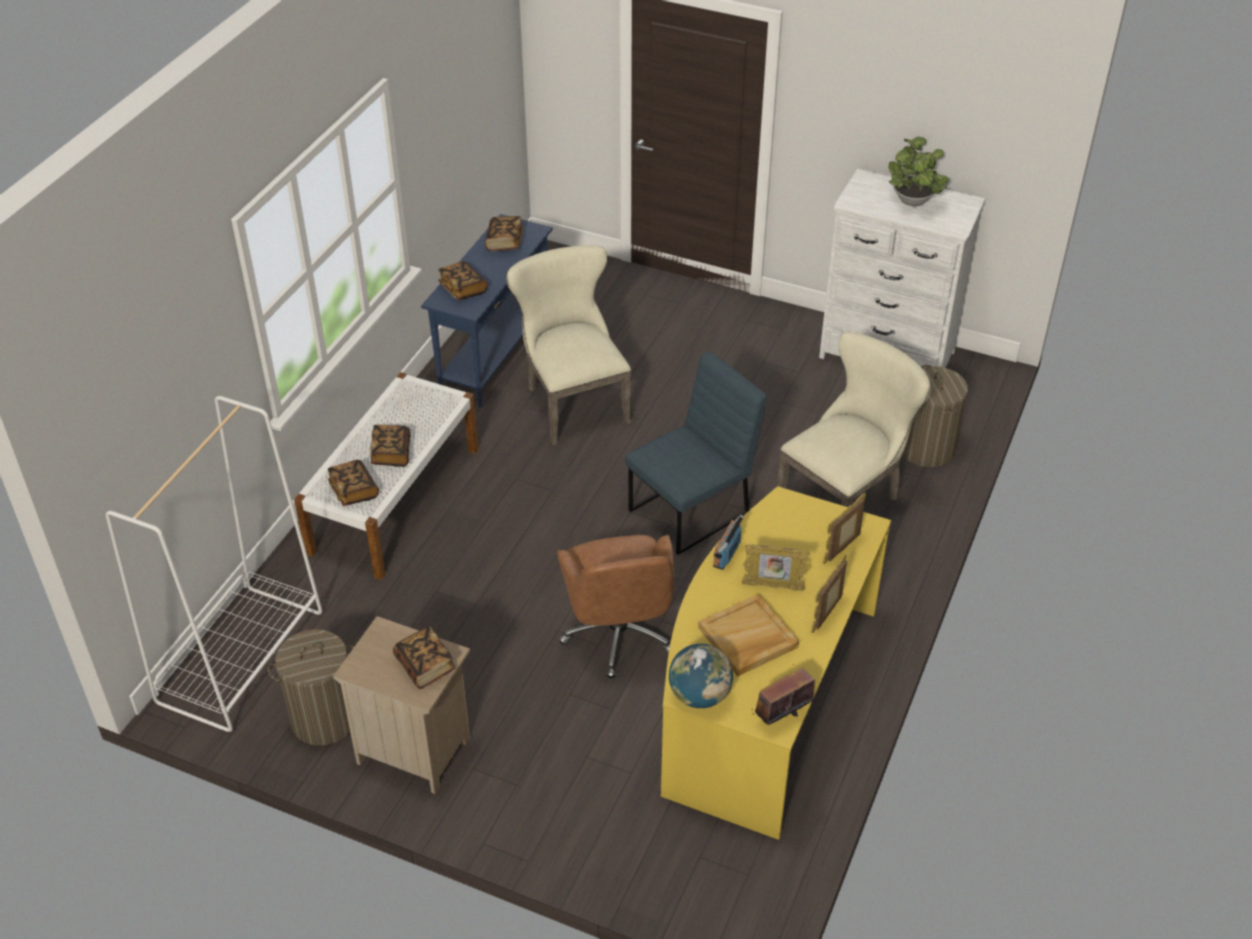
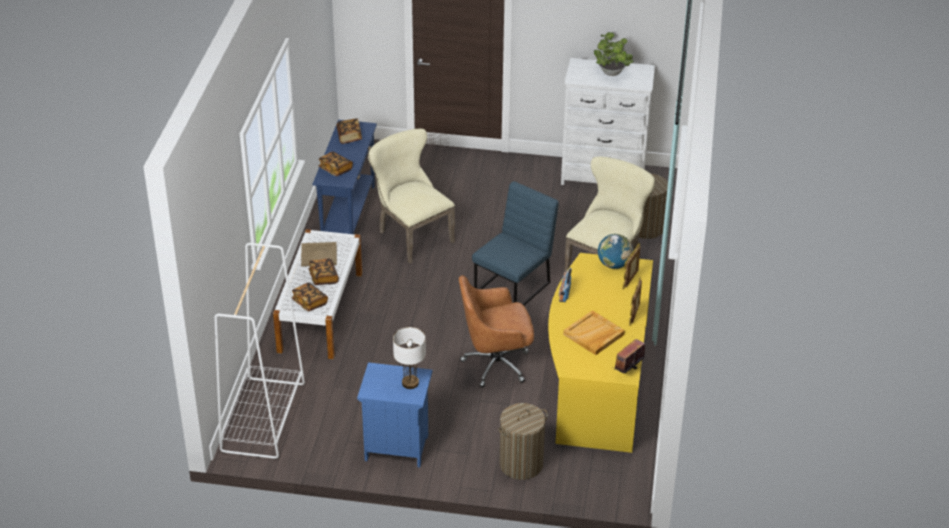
camera: 15 degrees left, 5 degrees down
laundry basket [267,629,354,746] -> laundry basket moved to [498,403,548,480]
beige nightstand [333,616,470,794] -> blue nightstand [357,362,433,468]
book [393,626,455,689] -> table lamp [393,327,426,389]
brown office chair [557,534,675,678] -> brown office chair turned 105 degrees clockwise [459,275,534,387]
globe [669,644,733,708] -> globe moved to [598,234,633,269]
picture frame [742,544,809,591] -> none
none -> beige tray [301,242,337,267]

